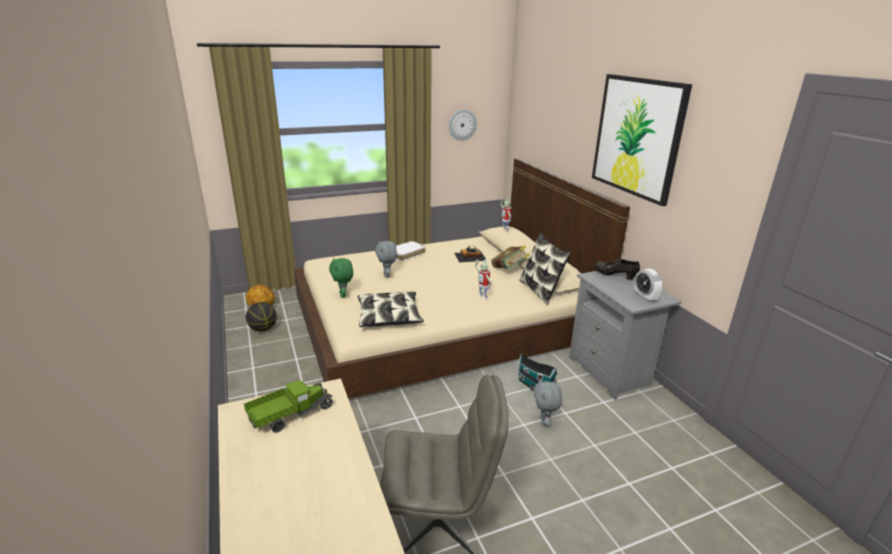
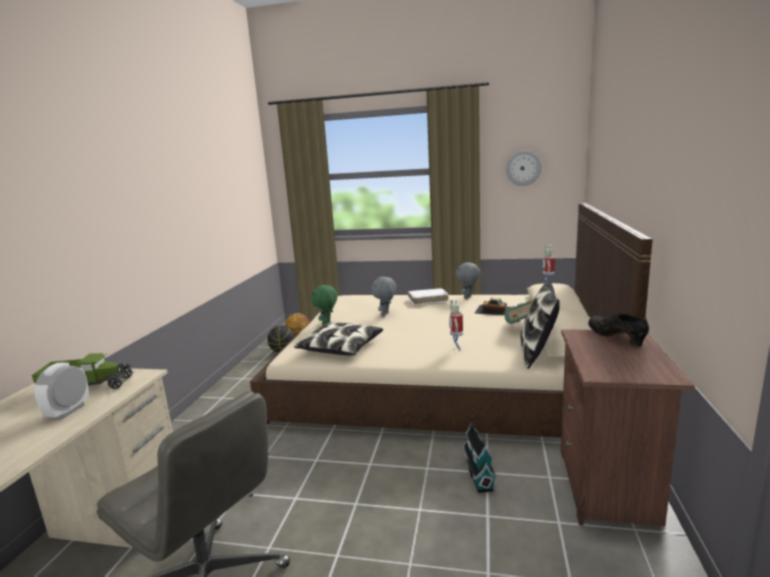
camera: 35 degrees right, 10 degrees down
grey plush toy [533,379,562,426] -> grey plush toy moved to [456,262,480,299]
grey nightstand [569,271,682,400] -> brown nightstand [561,329,695,526]
picture [592,74,692,206] -> none
alarm clock [635,268,662,302] -> alarm clock moved to [34,363,89,419]

